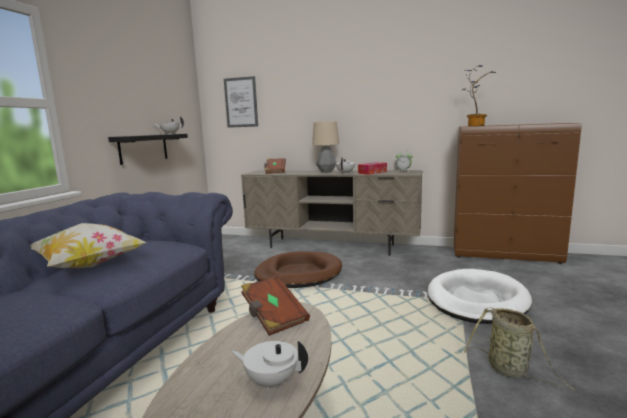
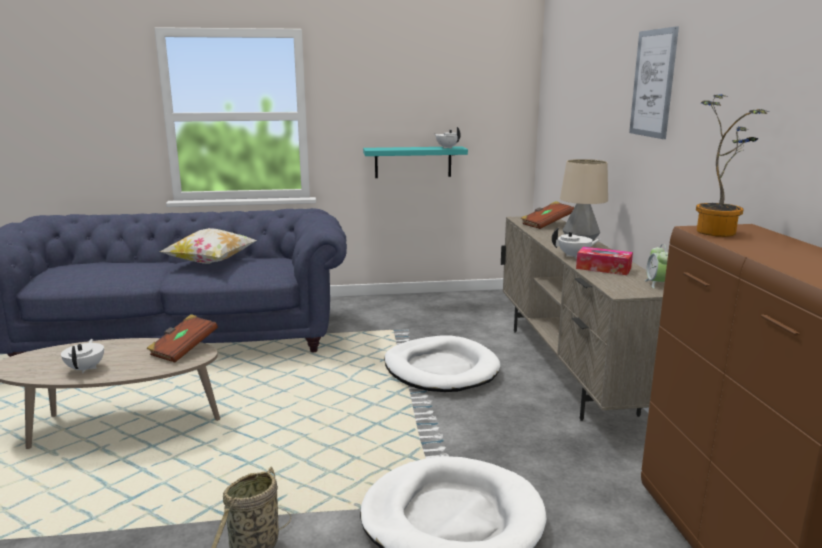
camera: 65 degrees right, 5 degrees up
black shelf [108,134,188,165] -> turquoise shelf [363,146,468,178]
picture [224,76,258,128] -> picture moved to [629,26,679,139]
brown dog bed [254,251,342,288] -> white dog bed [384,335,500,392]

